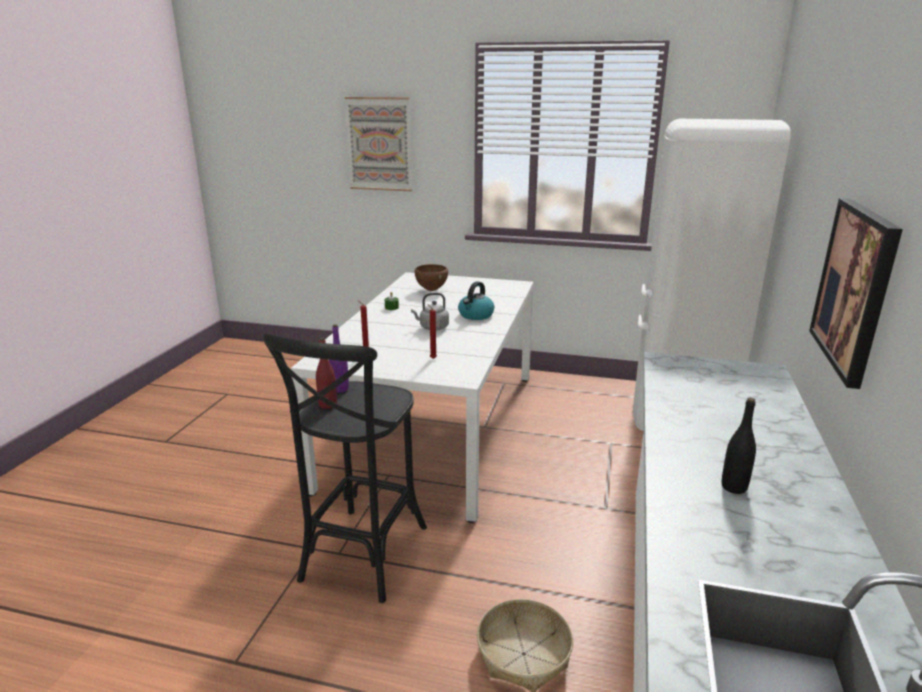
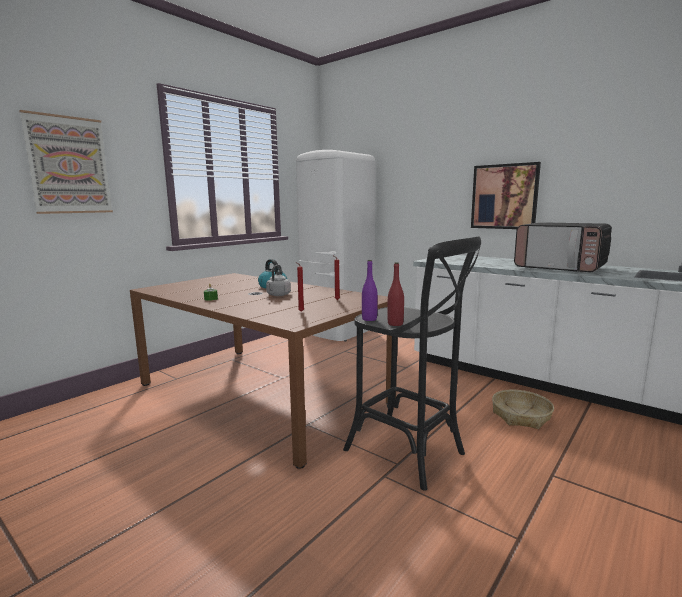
camera: 65 degrees left, 10 degrees down
white dining table [291,272,534,523] -> brown dining table [130,273,397,469]
brown bowl [415,264,448,291] -> none
black bottle [722,398,756,494] -> microwave [514,222,612,273]

